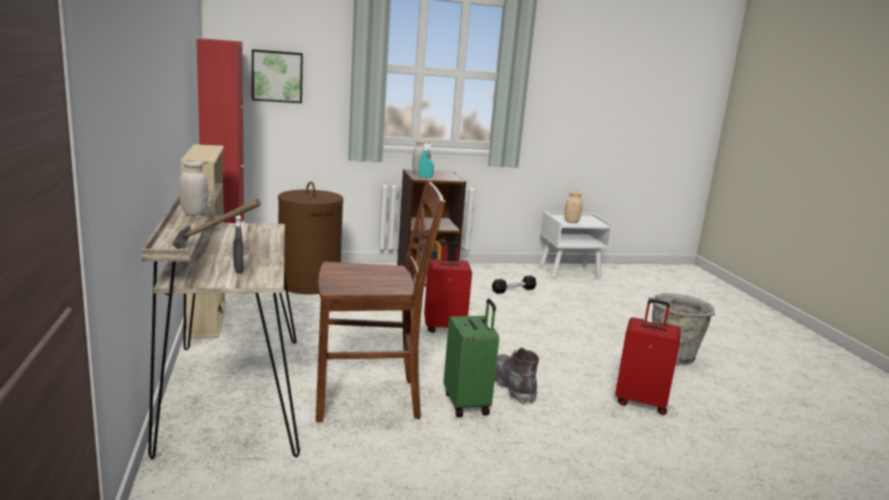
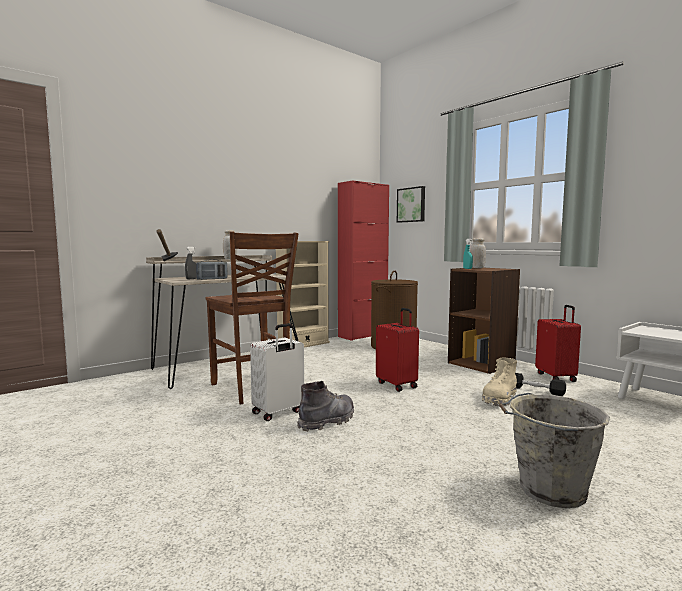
camera: 65 degrees right, 10 degrees down
green suitcase [444,299,499,417] -> white suitcase [250,323,304,421]
beige jar [564,191,582,223] -> none
red suitcase [615,299,681,415] -> red suitcase moved to [535,305,581,382]
none -> radio [196,259,228,280]
none -> beige boot [482,357,517,406]

